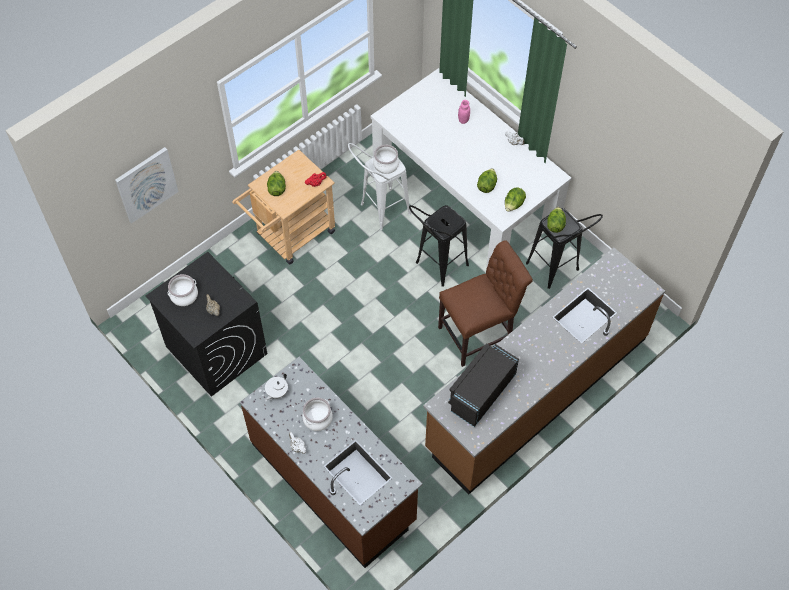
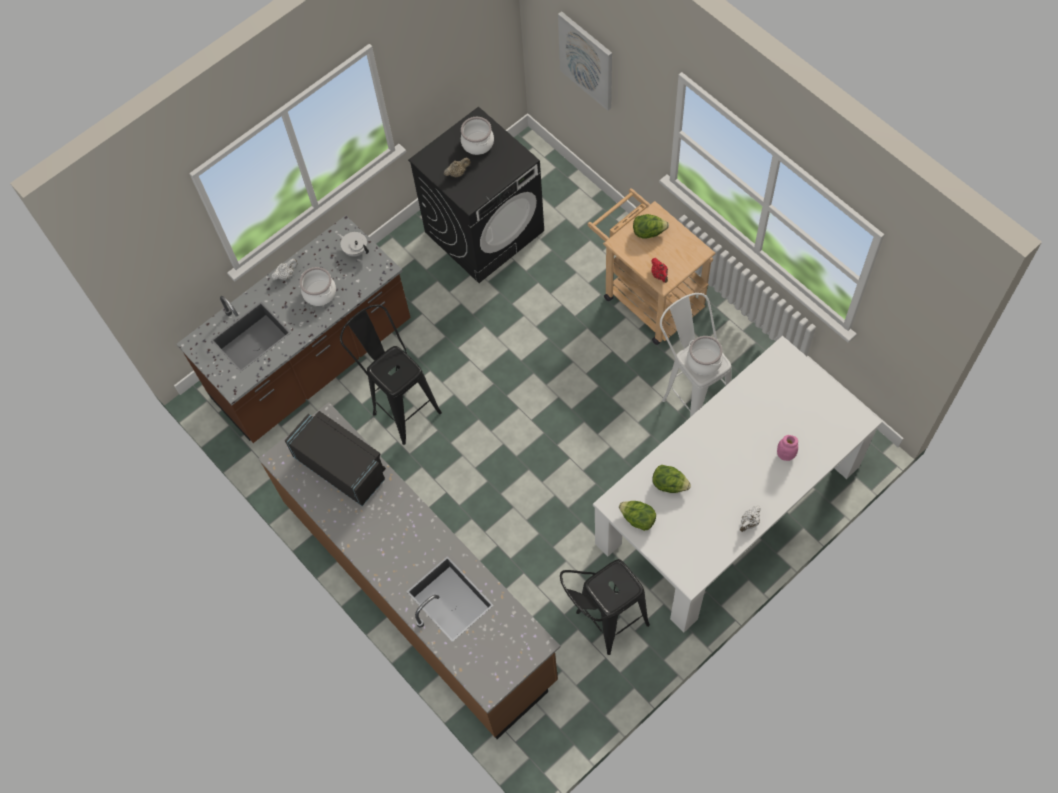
camera: 95 degrees right, 5 degrees up
black stool [409,205,469,287] -> black stool moved to [340,304,442,445]
brown chair [438,240,533,367] -> none
lettuce [547,207,566,233] -> none

